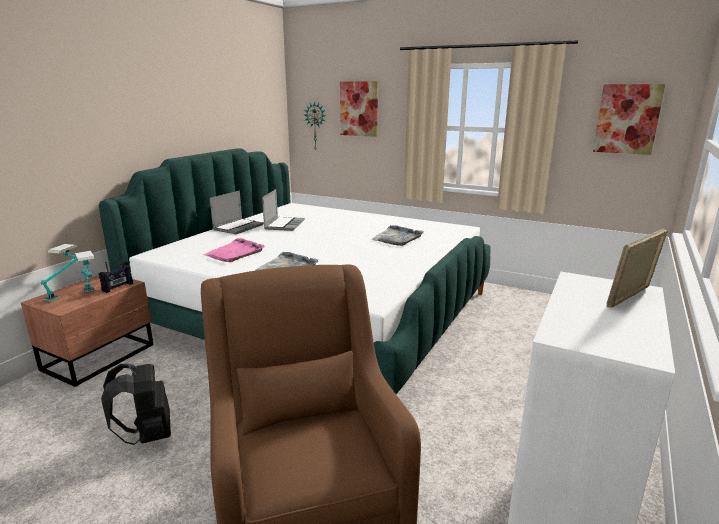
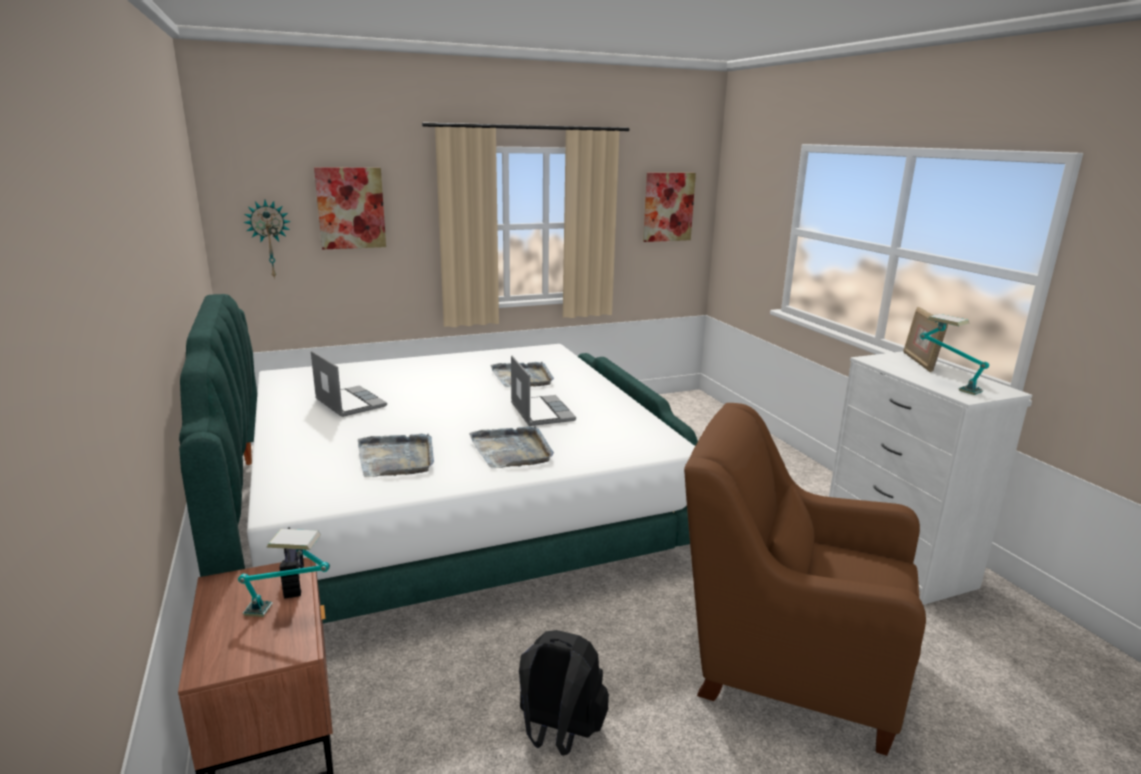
camera: 50 degrees left, 0 degrees up
table lamp [41,244,77,302] -> table lamp moved to [920,314,989,395]
pink tray [203,238,265,262] -> grey tray [358,434,434,477]
laptop [210,191,264,234] -> laptop moved to [511,356,576,426]

